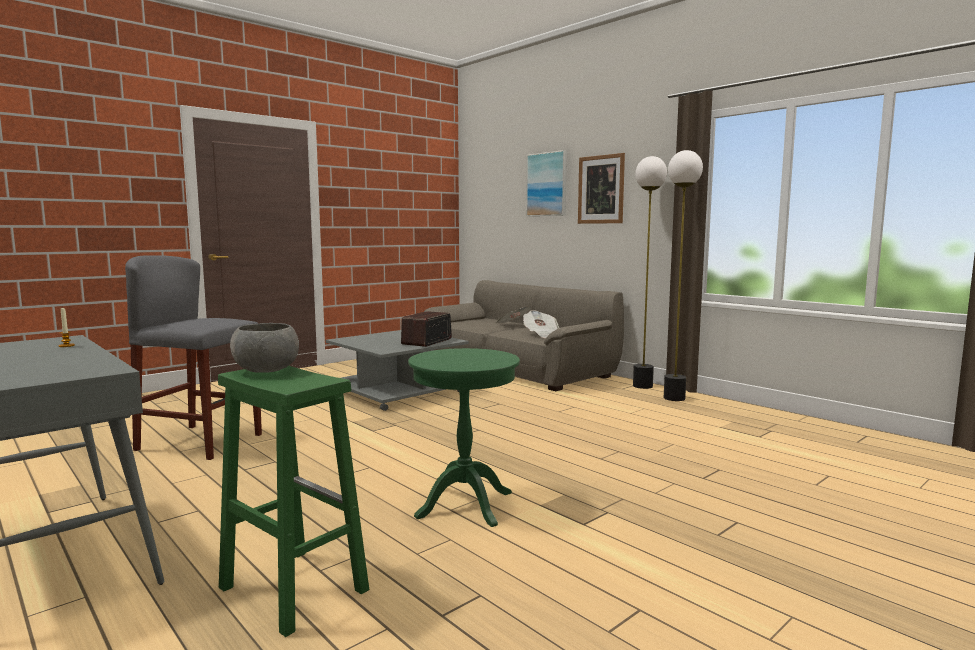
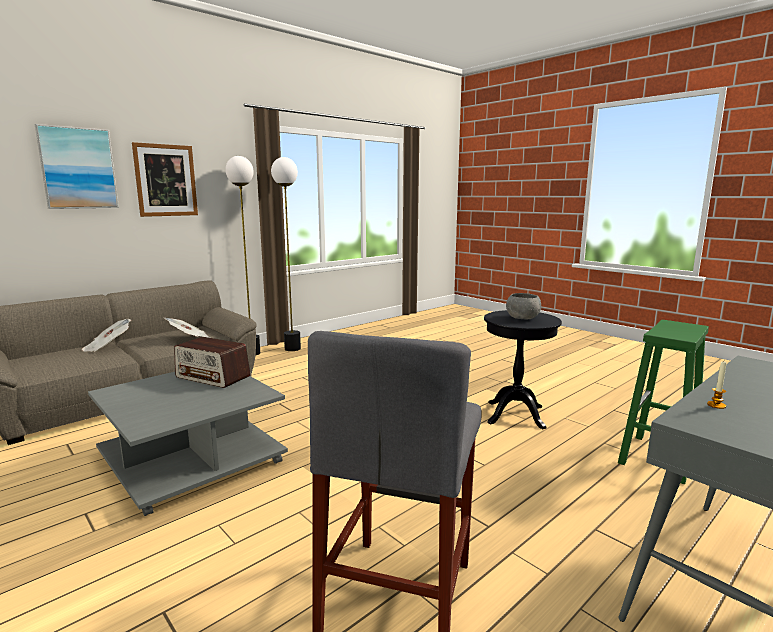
camera: 90 degrees left, 5 degrees up
grey bowl [230,323,299,373] -> grey bowl moved to [506,293,541,319]
green side table [408,348,520,527] -> black side table [484,310,562,429]

